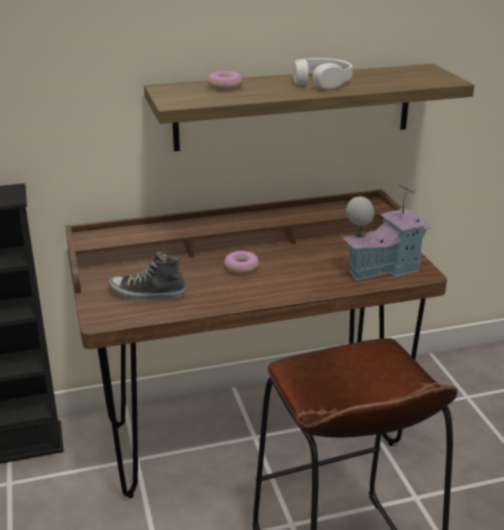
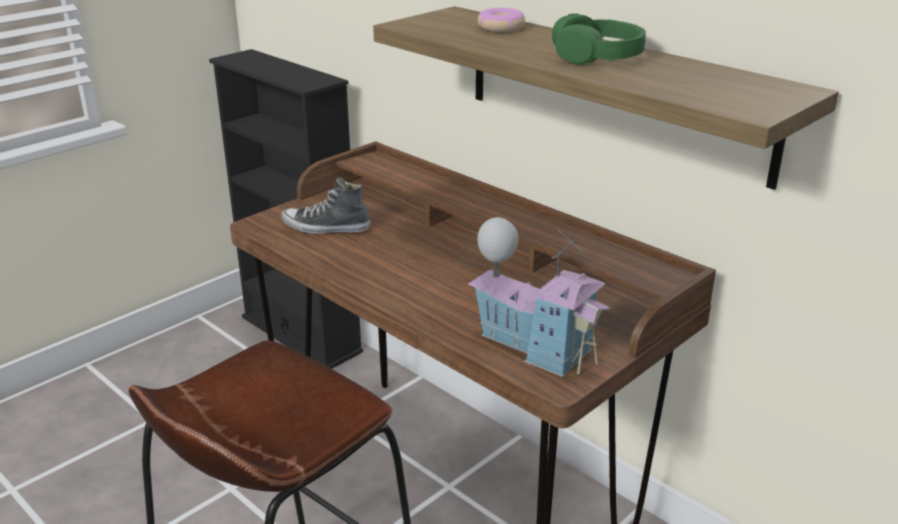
camera: 60 degrees right, 0 degrees up
shoe [108,251,186,300] -> shoe turned 60 degrees counterclockwise [281,177,370,234]
donut [224,251,259,274] -> none
white headphones [293,58,353,89] -> green headphones [552,13,646,65]

